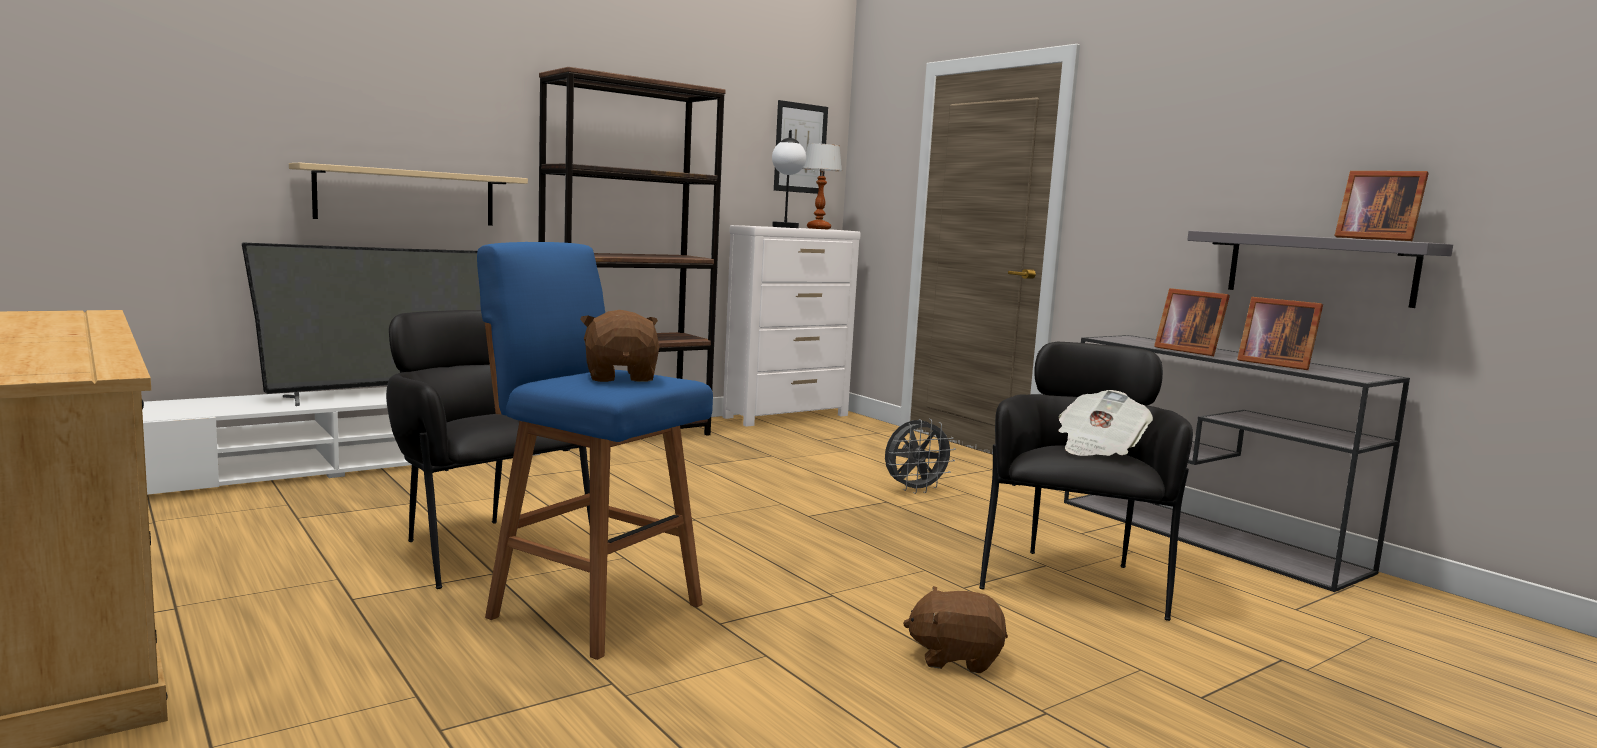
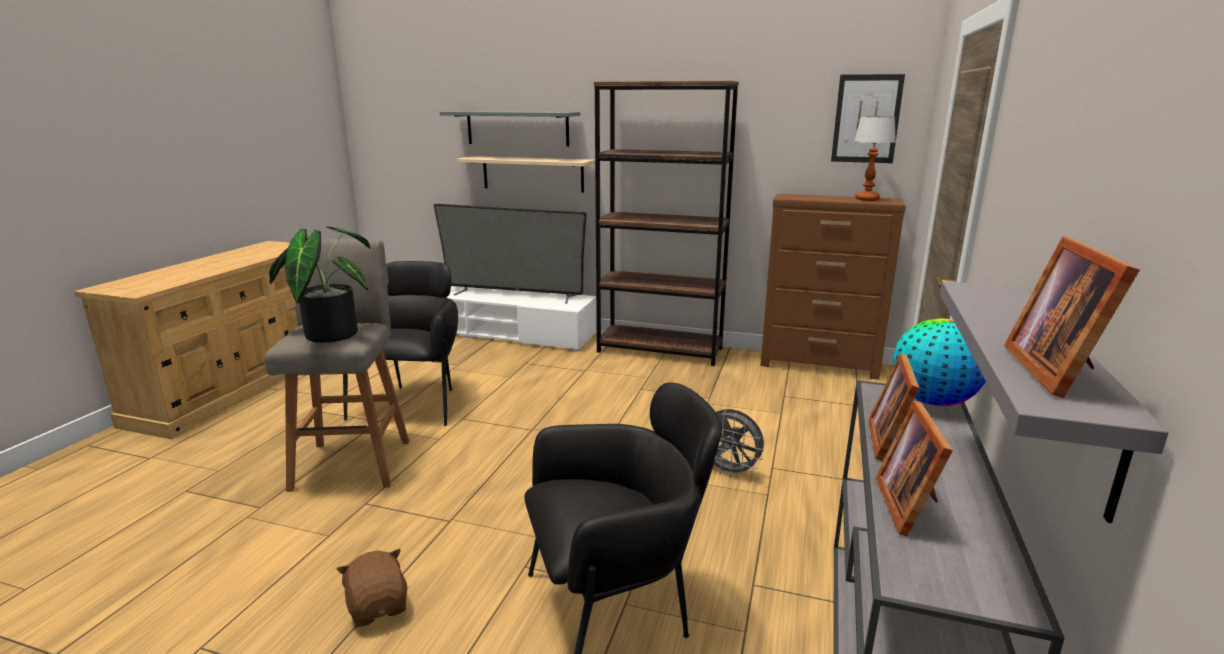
camera: 55 degrees right, 10 degrees up
blue stool [477,242,713,660] -> grey stool [264,239,409,492]
brown plush toy [580,310,660,382] -> potted plant [269,226,371,343]
white dresser [723,225,861,427] -> brown dresser [760,194,906,380]
table lamp [772,130,806,228] -> none
newspaper [1058,390,1153,456] -> none
none -> grey shelf [440,111,580,146]
none -> globe [893,319,986,406]

